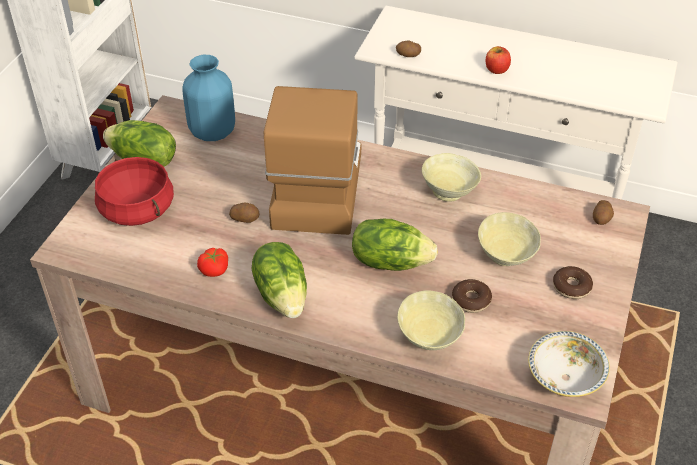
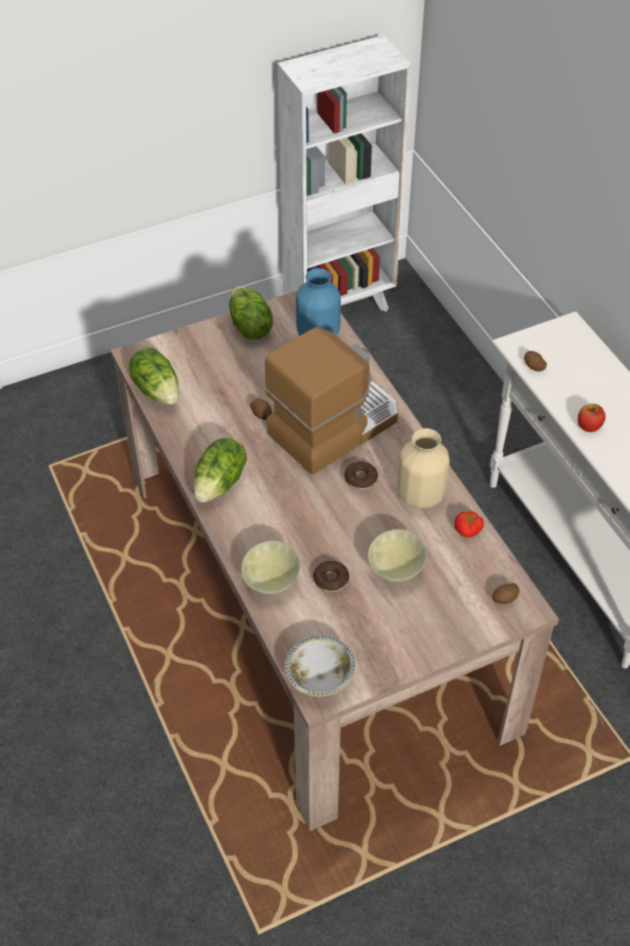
camera: 45 degrees right, 5 degrees up
red cooking pot [95,157,174,226] -> none
tomato [197,248,228,277] -> tomato moved to [454,511,484,537]
lettuce [352,219,438,271] -> lettuce moved to [129,348,179,405]
beige bowl [422,153,481,202] -> beige vase [397,428,450,509]
donut [553,266,593,299] -> donut moved to [344,461,378,490]

